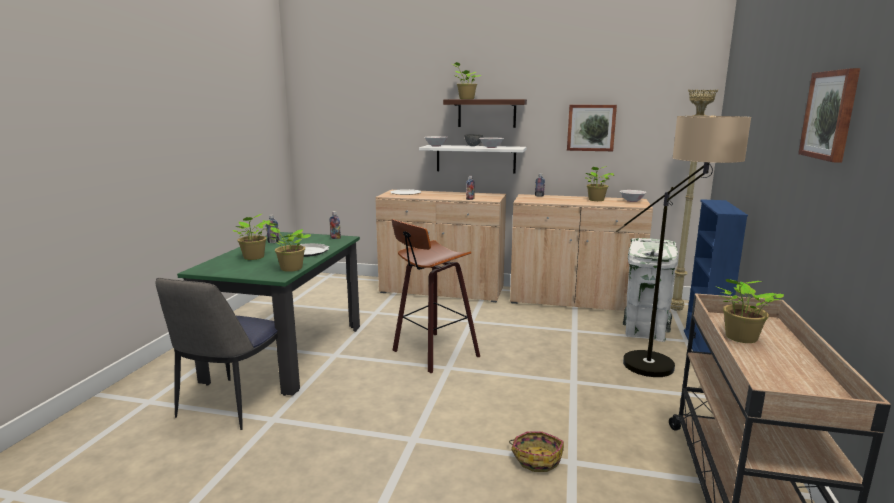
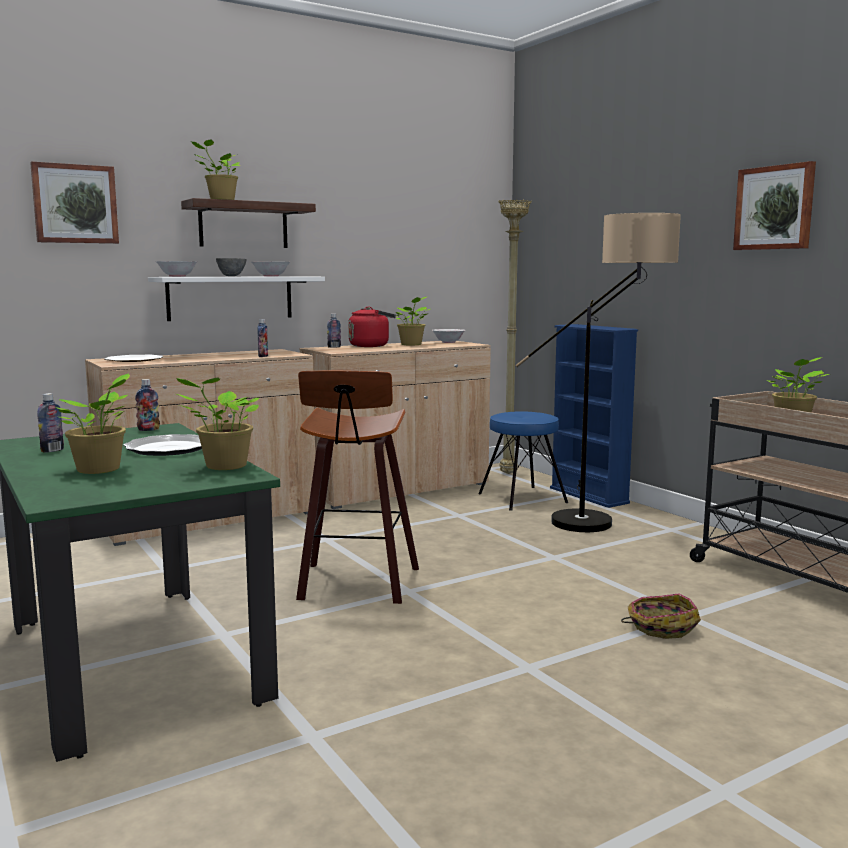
camera: 45 degrees left, 5 degrees down
chair [155,278,278,430] -> none
picture [567,105,617,151] -> picture moved to [30,161,119,244]
white trash can [623,238,678,342] -> blue stool [478,412,568,511]
none -> red kettle [348,307,396,347]

